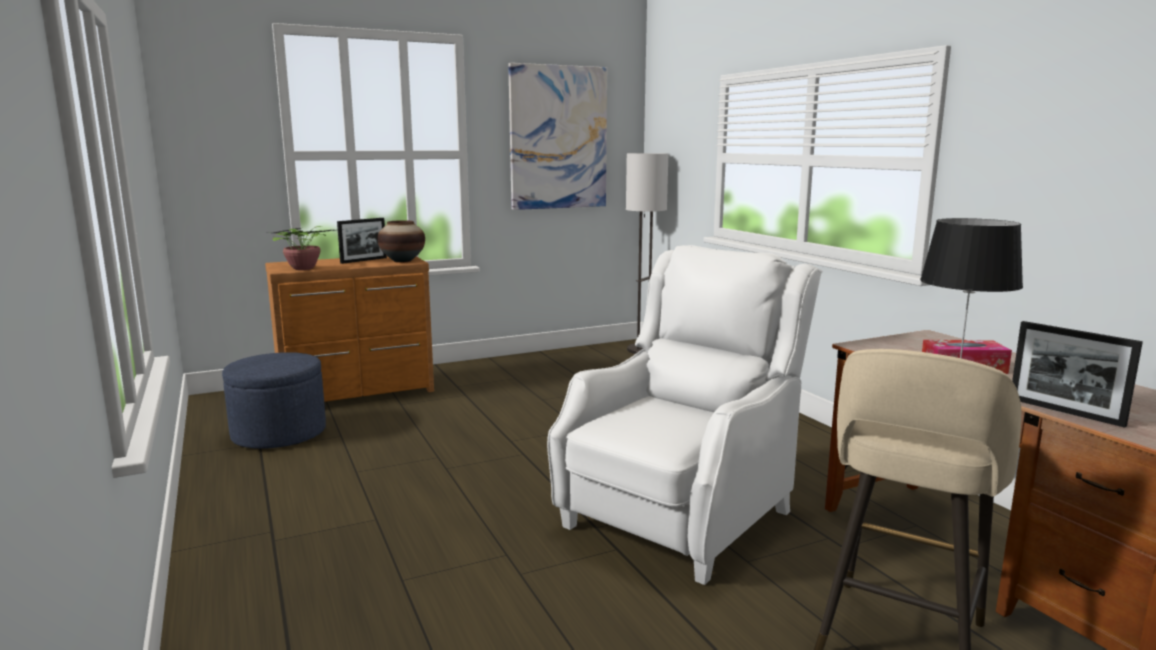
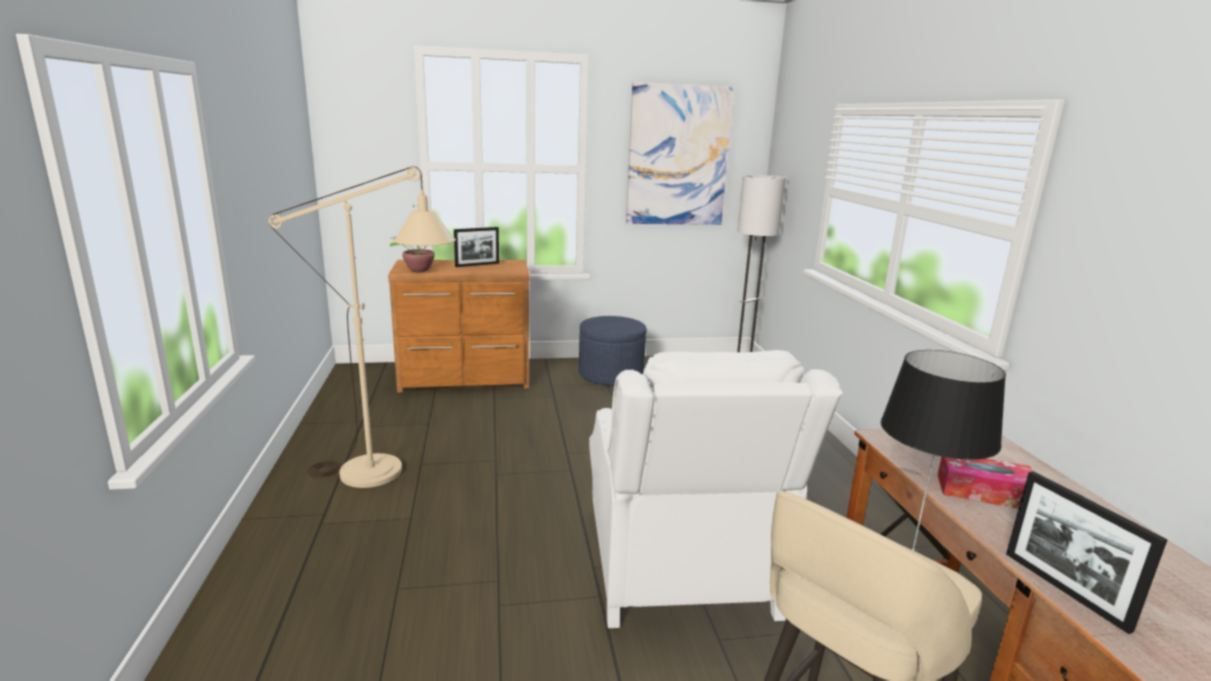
camera: 15 degrees right, 5 degrees up
blue ottoman [222,352,326,449] -> blue ottoman moved to [579,316,646,386]
vase [377,220,425,263] -> none
white armchair [547,245,823,585] -> white armchair turned 120 degrees clockwise [589,350,843,628]
none -> beige floor lamp [268,166,456,488]

